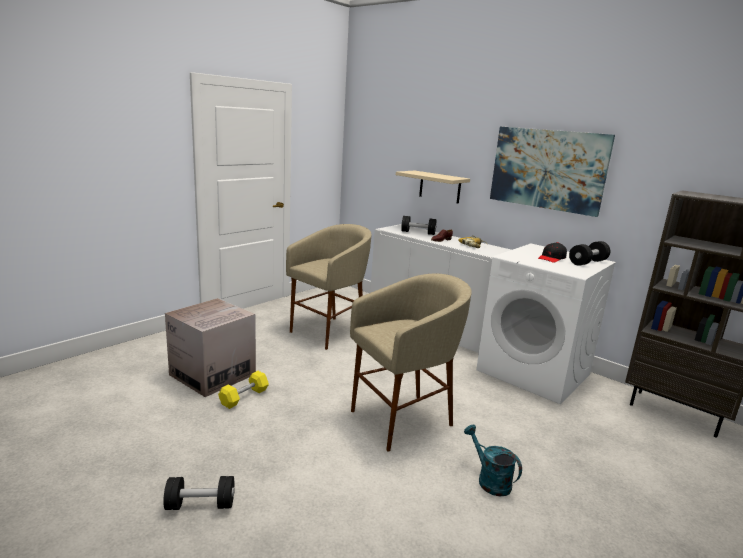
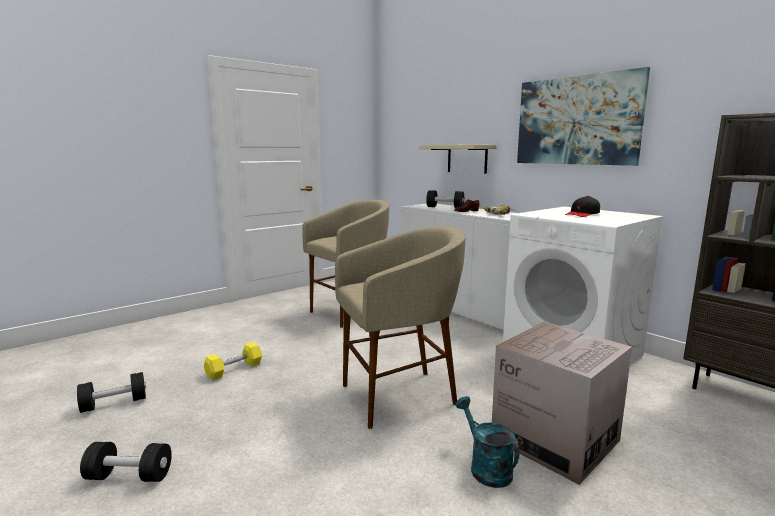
camera: 10 degrees right, 5 degrees down
cardboard box [165,298,256,397] -> cardboard box moved to [492,322,632,485]
black dumbbell [569,241,610,266] -> black dumbbell moved to [77,372,146,413]

